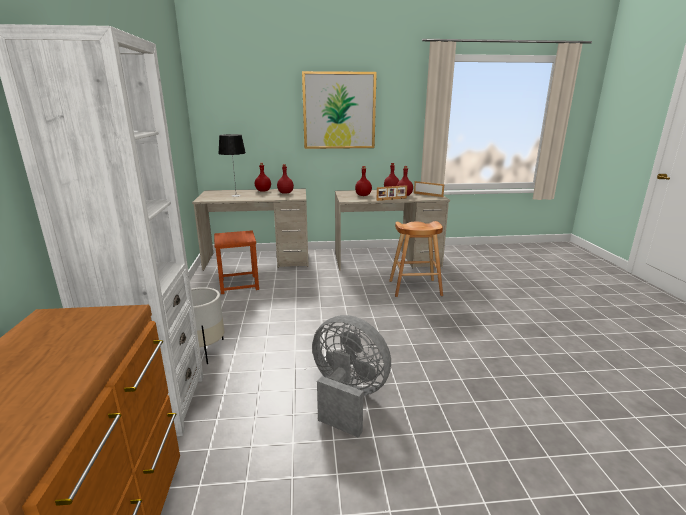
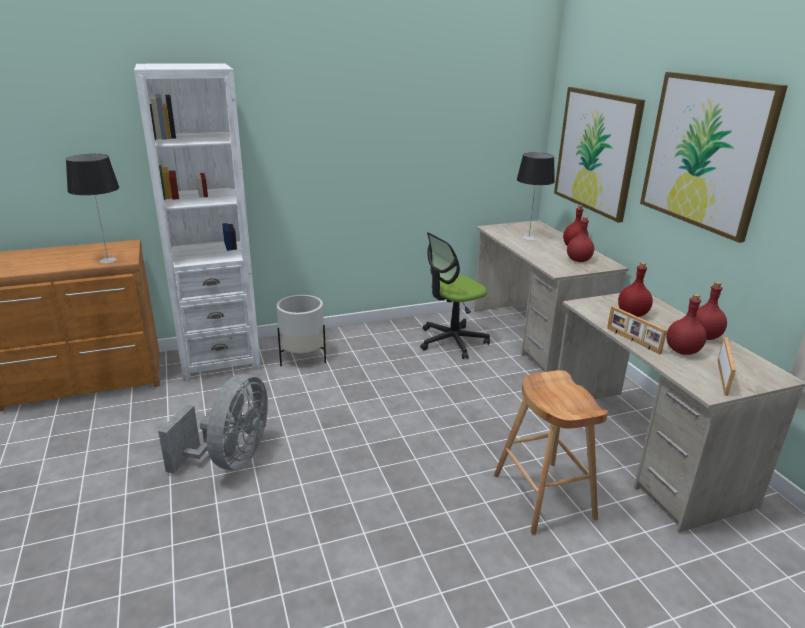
camera: 75 degrees right, 5 degrees up
brown stool [214,230,259,294] -> office chair [420,232,490,359]
none -> table lamp [66,154,119,263]
none -> picture [554,87,645,223]

